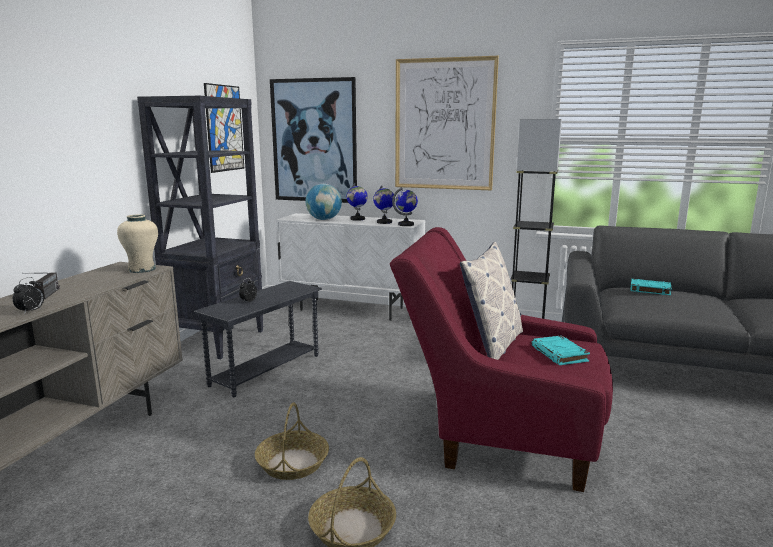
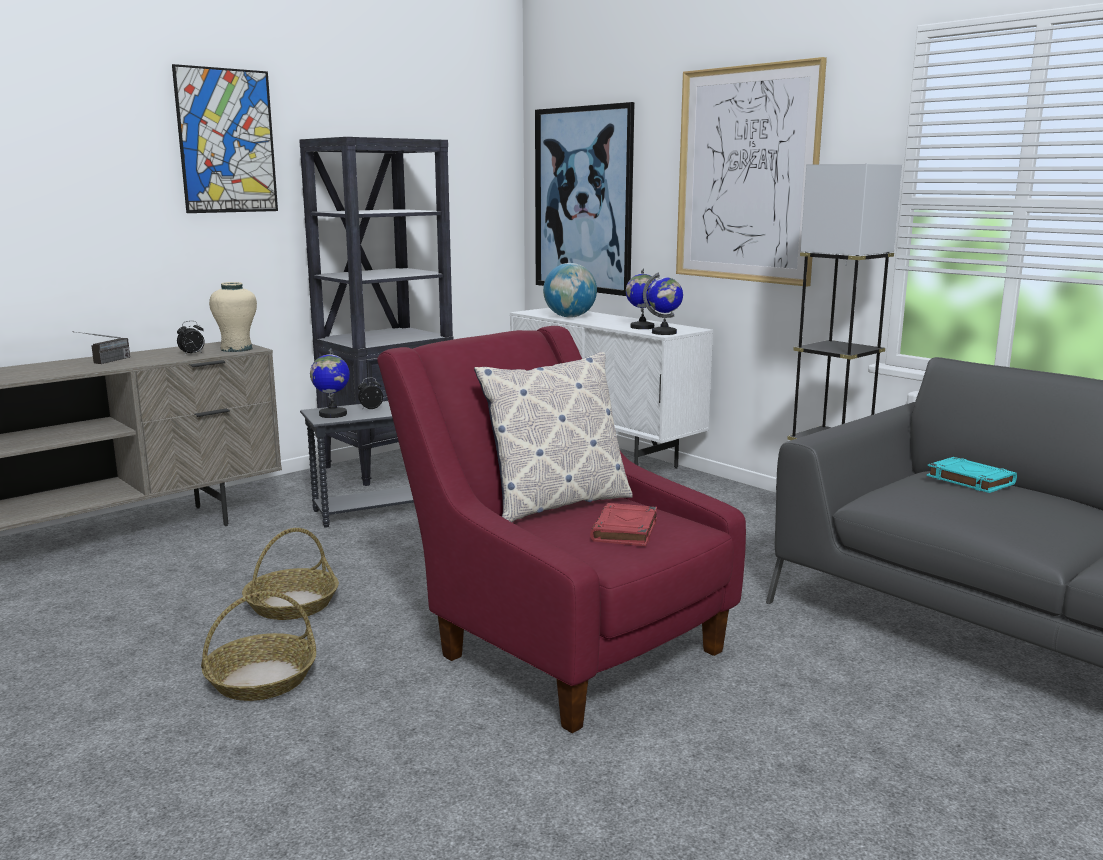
camera: 30 degrees right, 0 degrees up
alarm clock [13,277,44,314] -> alarm clock moved to [177,321,205,356]
picture [204,83,244,173] -> picture moved to [172,64,278,213]
globe [347,183,368,221] -> globe moved to [310,348,350,418]
turquoise book [532,335,590,365] -> red book [590,503,657,546]

